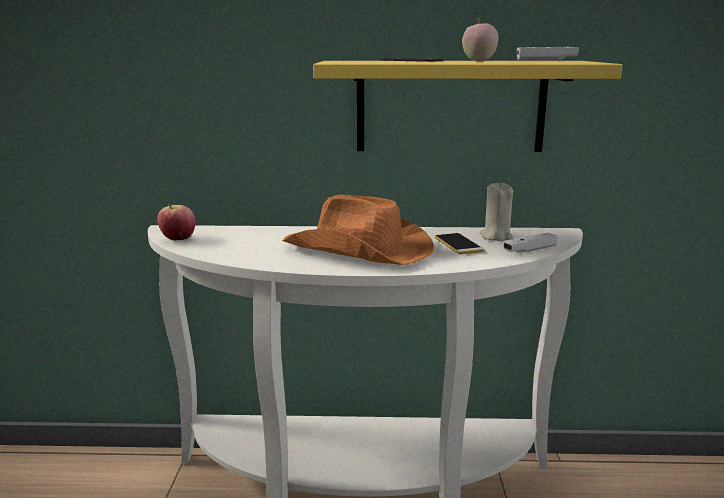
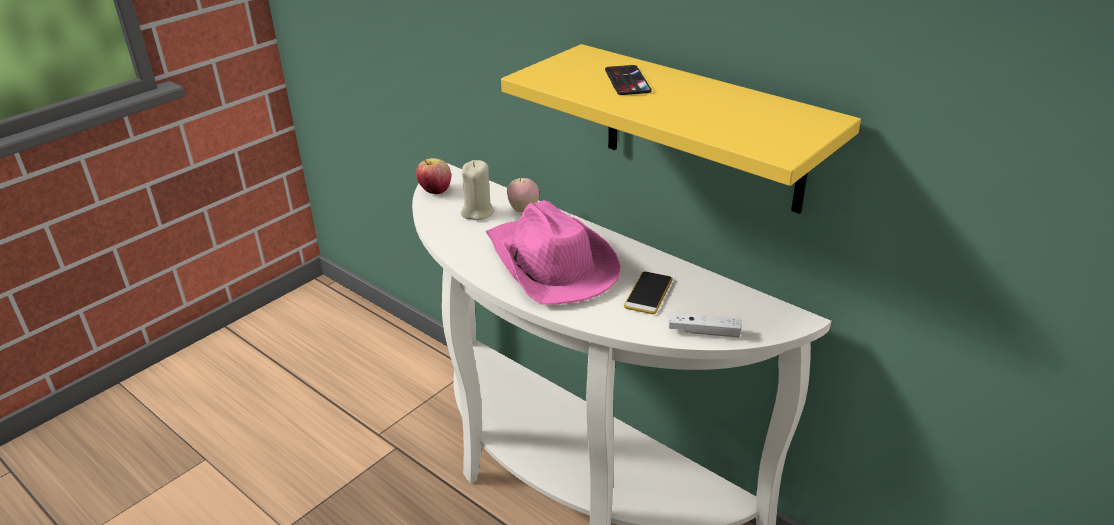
camera: 40 degrees right, 15 degrees up
orange hat [283,194,434,265] -> pink hat [486,200,621,305]
apple [462,17,498,61] -> apple moved to [507,176,539,212]
beige candle [479,182,513,241] -> beige candle moved to [461,160,494,220]
white game controller [517,46,579,61] -> none

